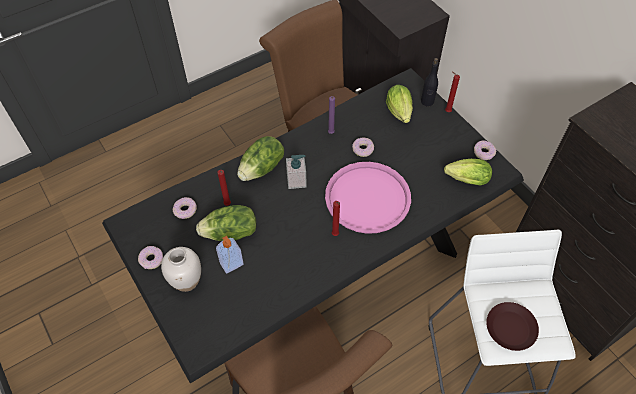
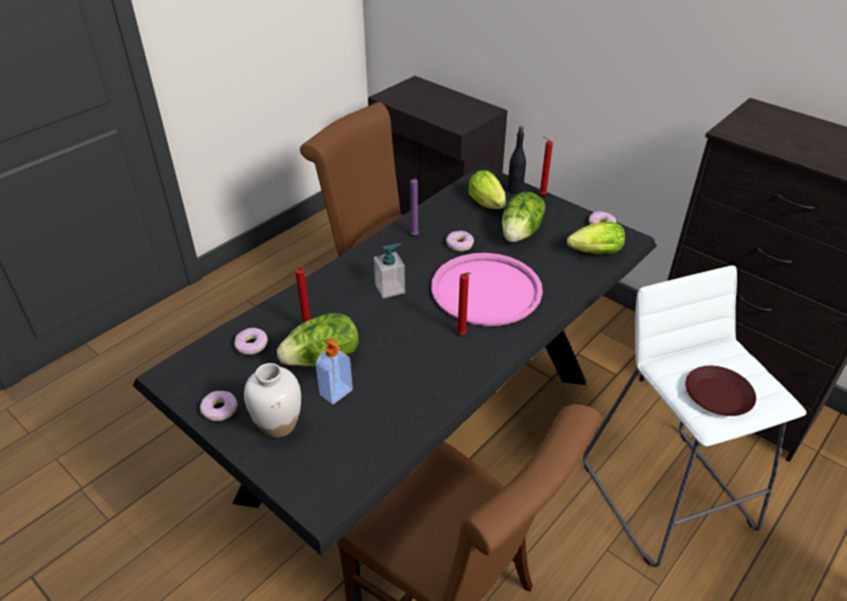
camera: 15 degrees left, 15 degrees down
lettuce [237,136,284,181] -> lettuce moved to [502,192,545,242]

